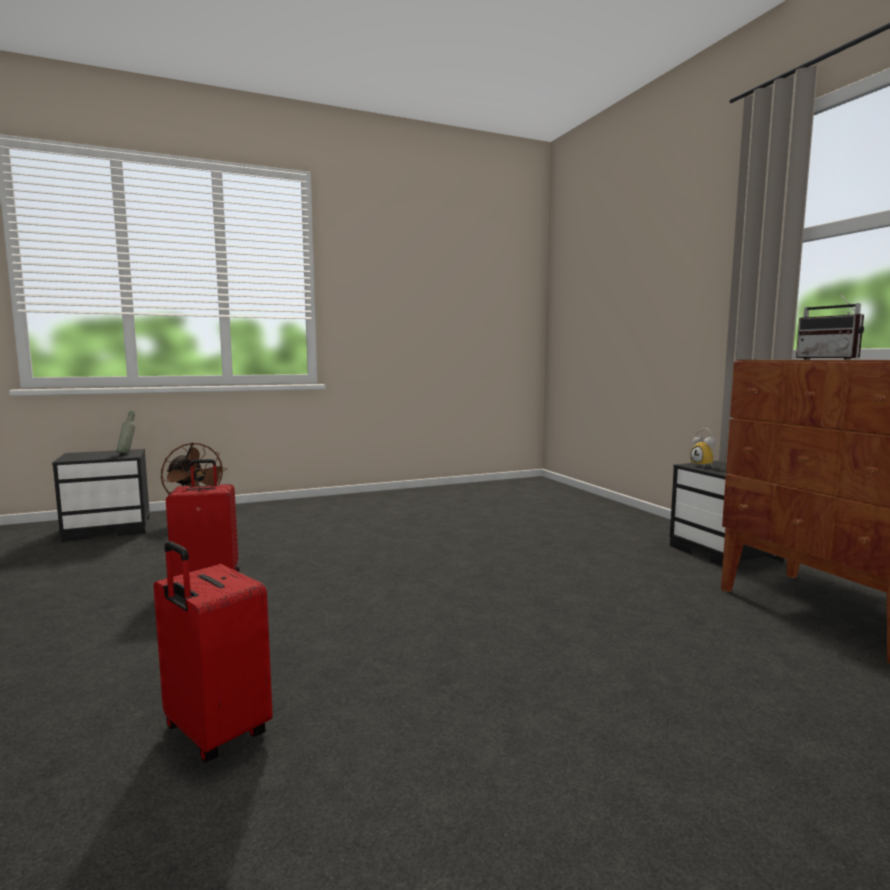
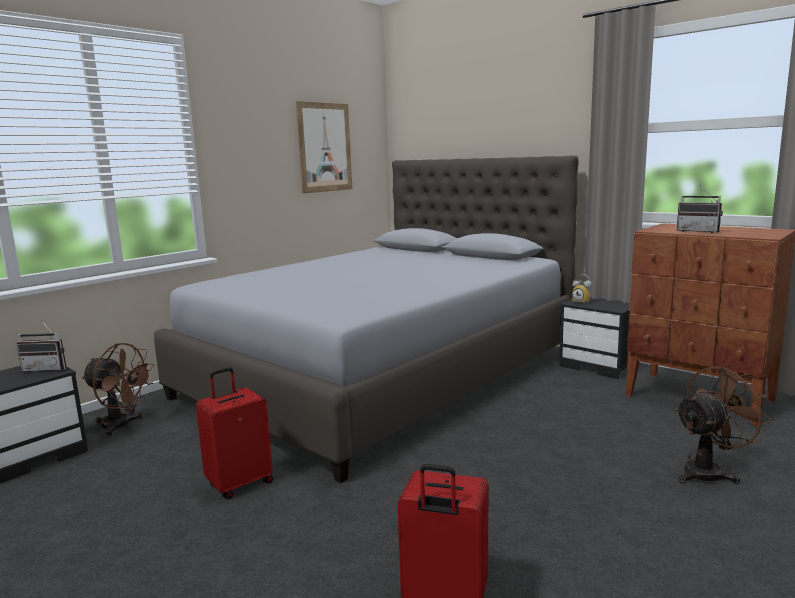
camera: 25 degrees left, 5 degrees up
grey bottle [117,411,135,454] -> radio [16,320,66,372]
none -> grey bed [154,155,579,483]
none -> picture [296,101,352,194]
none -> brown fan [675,364,772,484]

